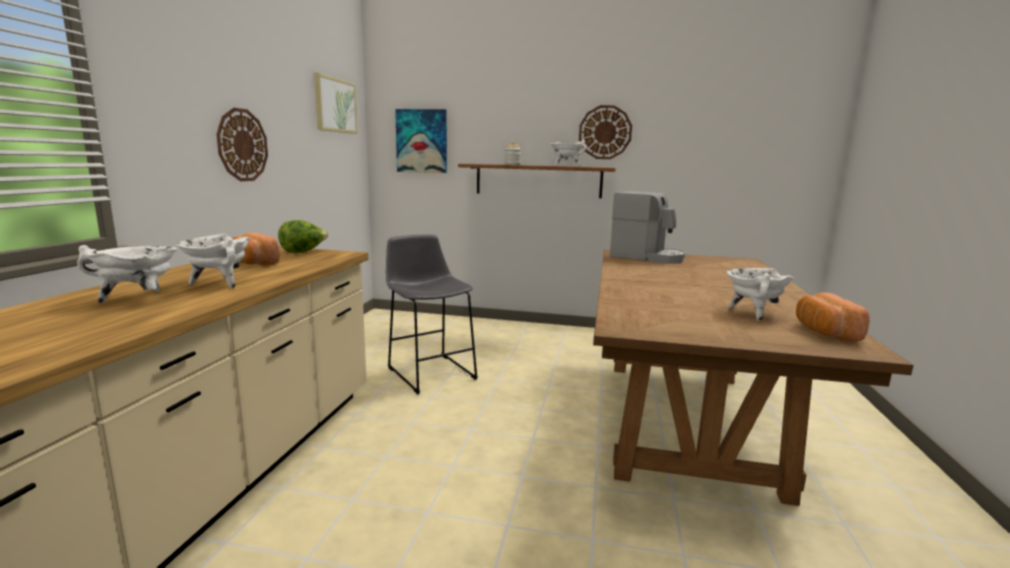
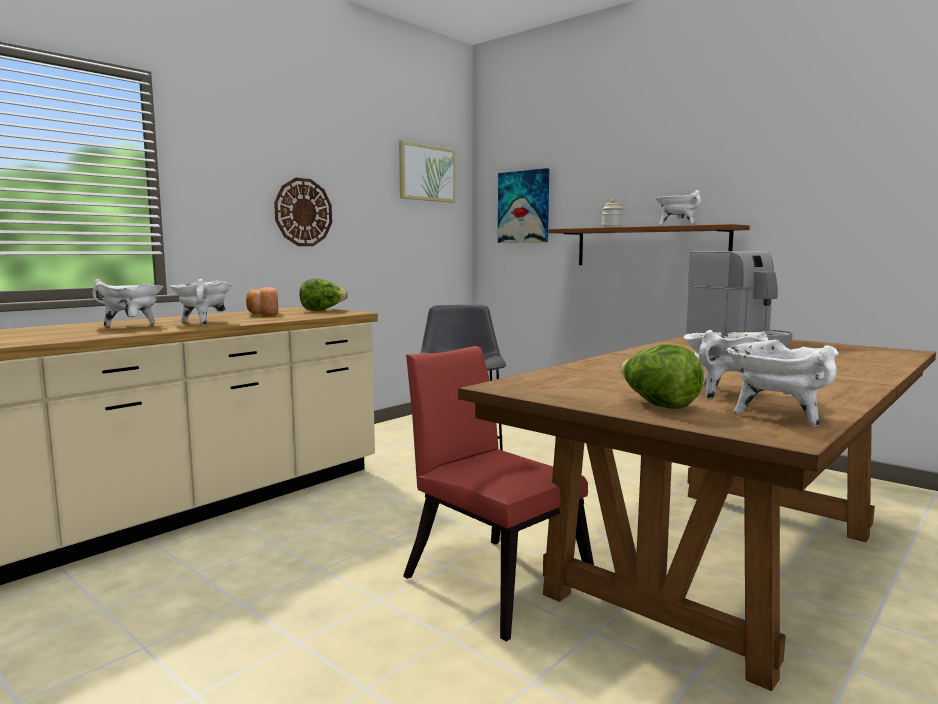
camera: 30 degrees right, 5 degrees down
wall clock [579,105,632,159] -> none
bread [796,292,870,341] -> white cooking pot [727,340,838,427]
none -> red chair [403,346,594,642]
none -> lettuce [620,344,704,409]

